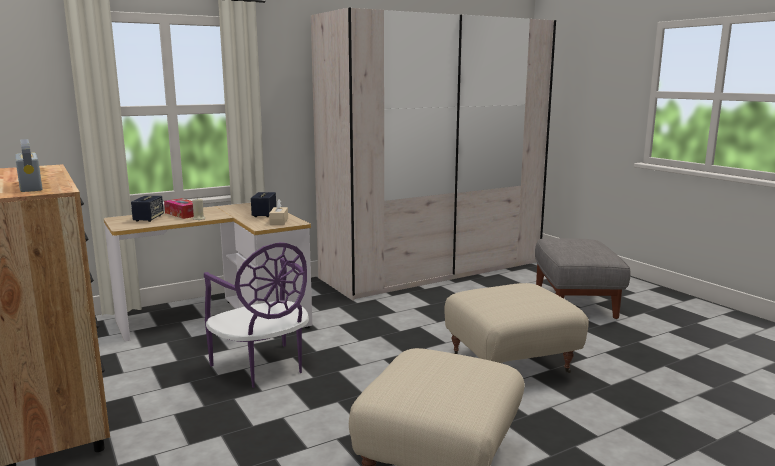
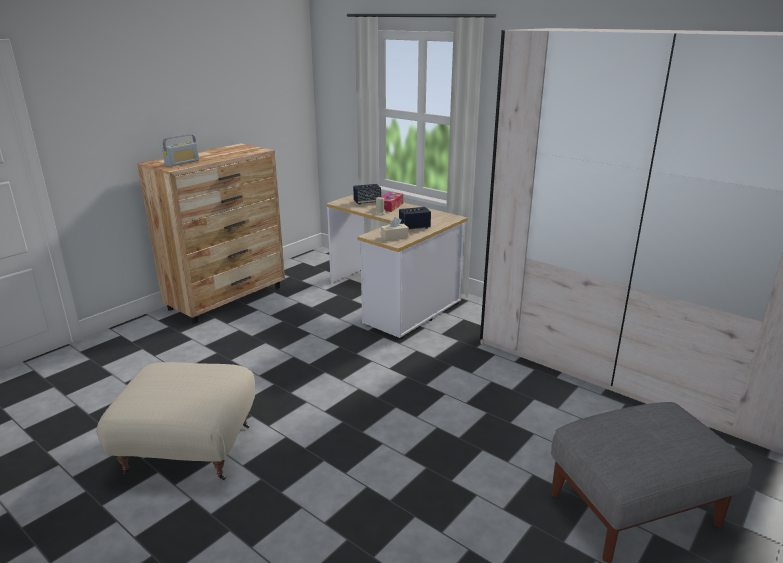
camera: 70 degrees right, 10 degrees up
purple chair [204,242,309,388] -> none
beige ottoman [444,283,589,373] -> none

